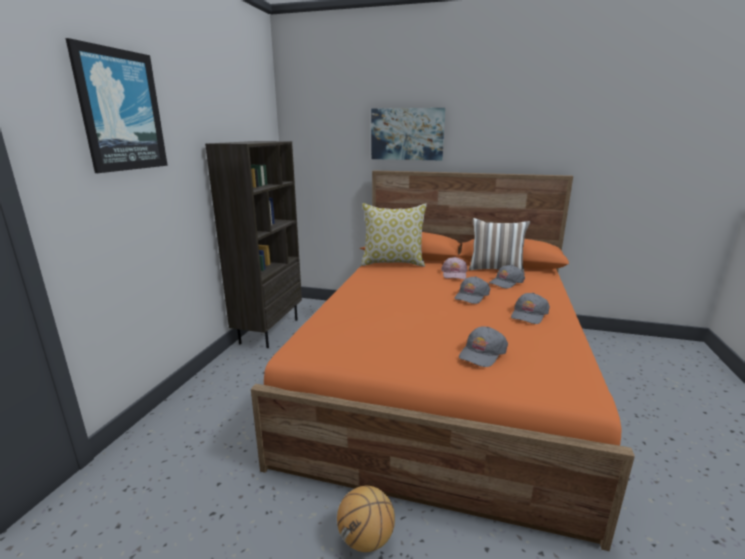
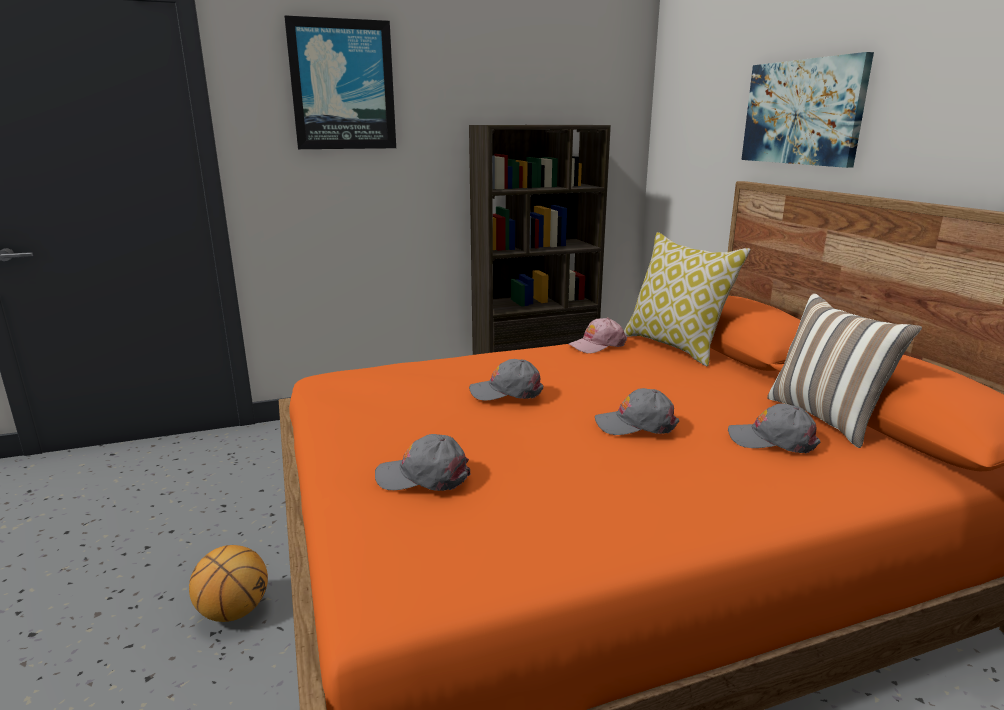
camera: 55 degrees right, 0 degrees up
pink cap [441,257,467,279] -> pink cap moved to [568,318,627,353]
grey cap [511,293,550,324] -> grey cap moved to [469,359,543,401]

